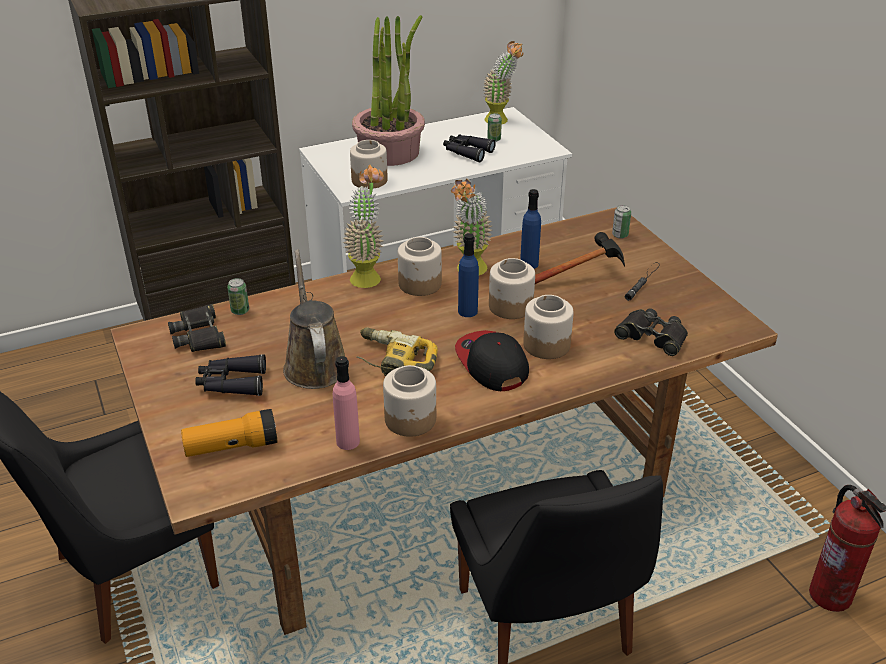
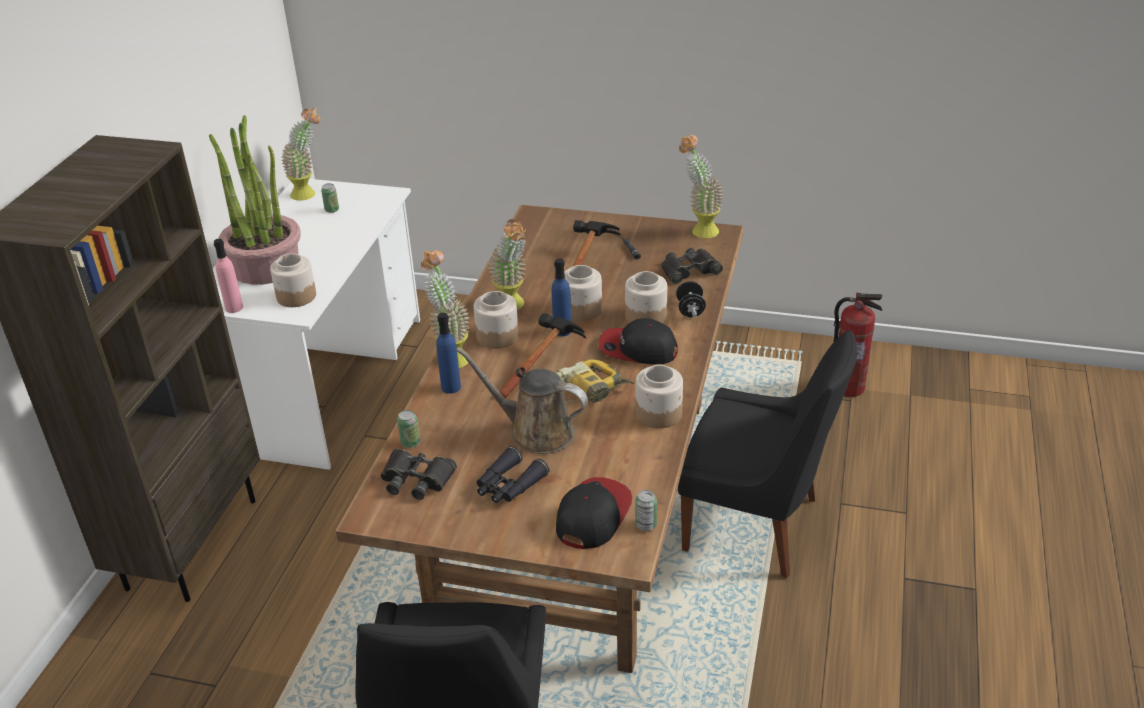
camera: 50 degrees left, 0 degrees up
flashlight [181,409,277,457] -> cap [556,477,632,549]
pink bottle [333,356,360,450] -> pink bottle moved to [214,239,243,313]
black binoculars [443,134,496,162] -> none
blue bottle [520,189,541,269] -> blue bottle moved to [436,313,461,394]
can [612,205,631,239] -> can moved to [636,490,657,531]
none -> hammer [499,313,586,398]
none -> black dumbbell [676,281,706,317]
none -> potted plant [679,135,723,238]

